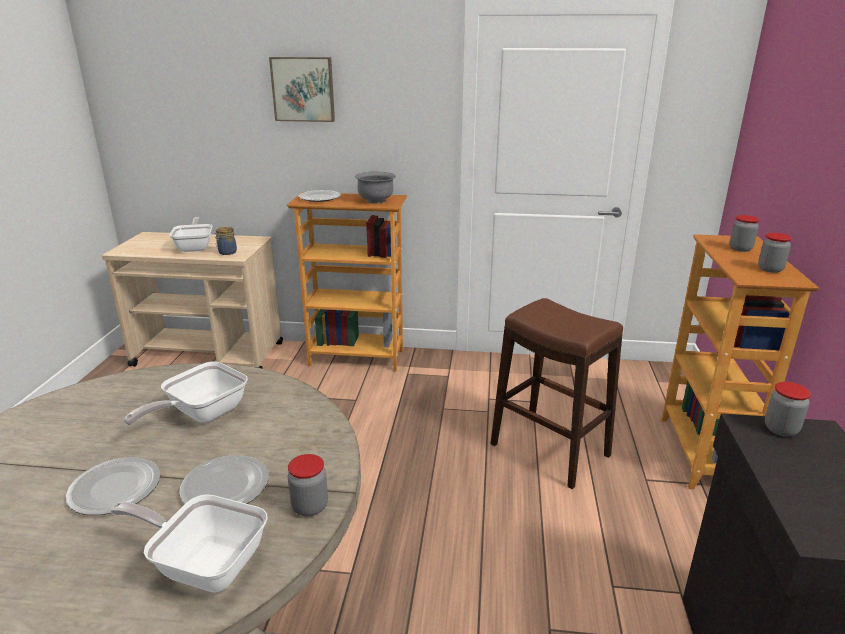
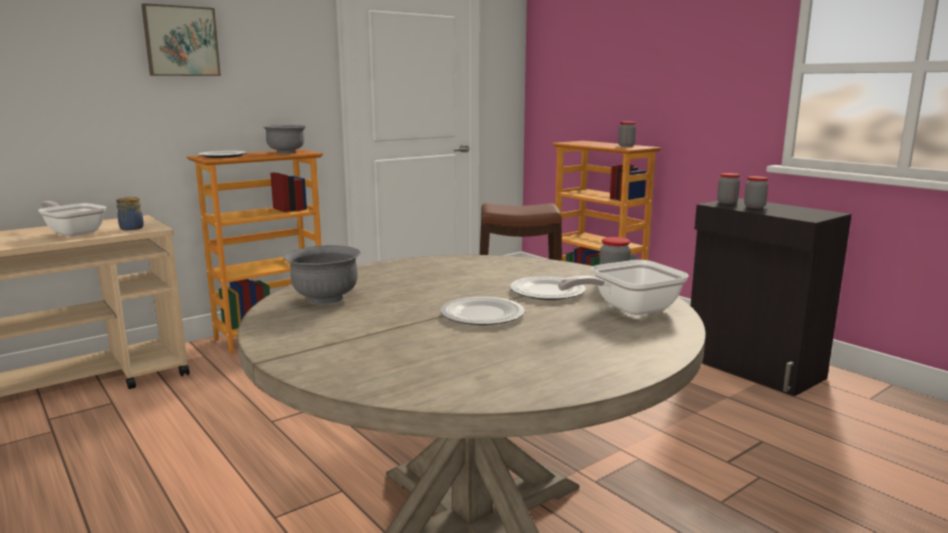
camera: 45 degrees left, 10 degrees down
frying pan [124,361,248,425] -> none
jar [729,215,759,252] -> jar moved to [744,176,768,208]
none -> grey bowl [284,245,361,304]

